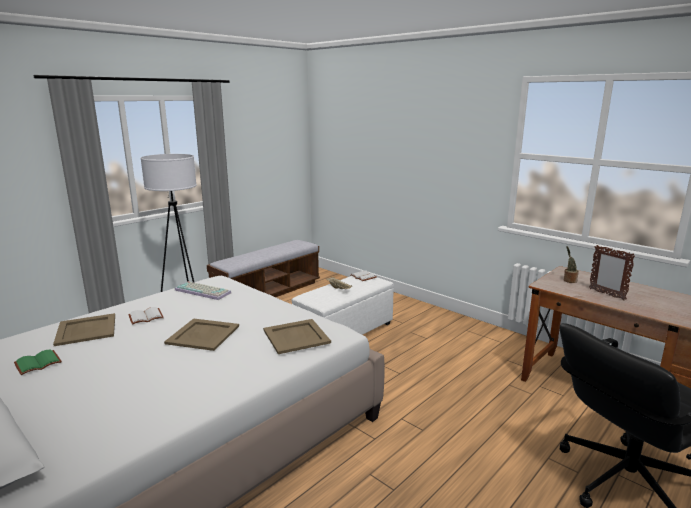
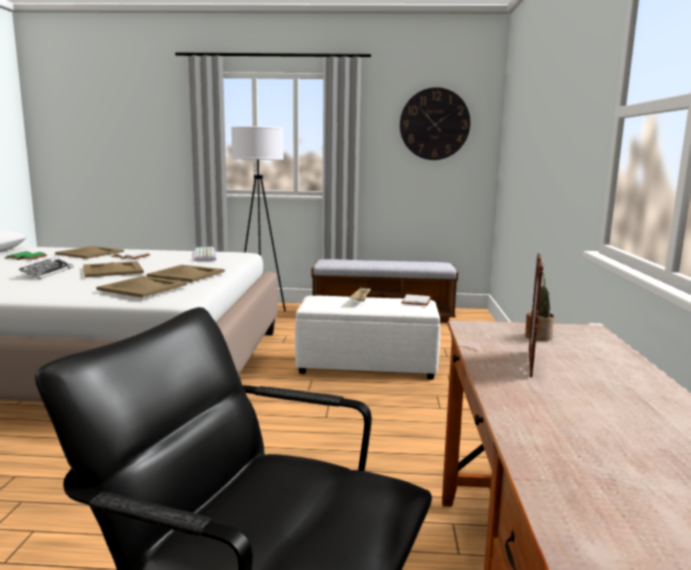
camera: 50 degrees right, 5 degrees down
none -> keyboard [19,257,74,279]
none -> beige tray [146,265,225,282]
none -> wall clock [400,87,471,160]

